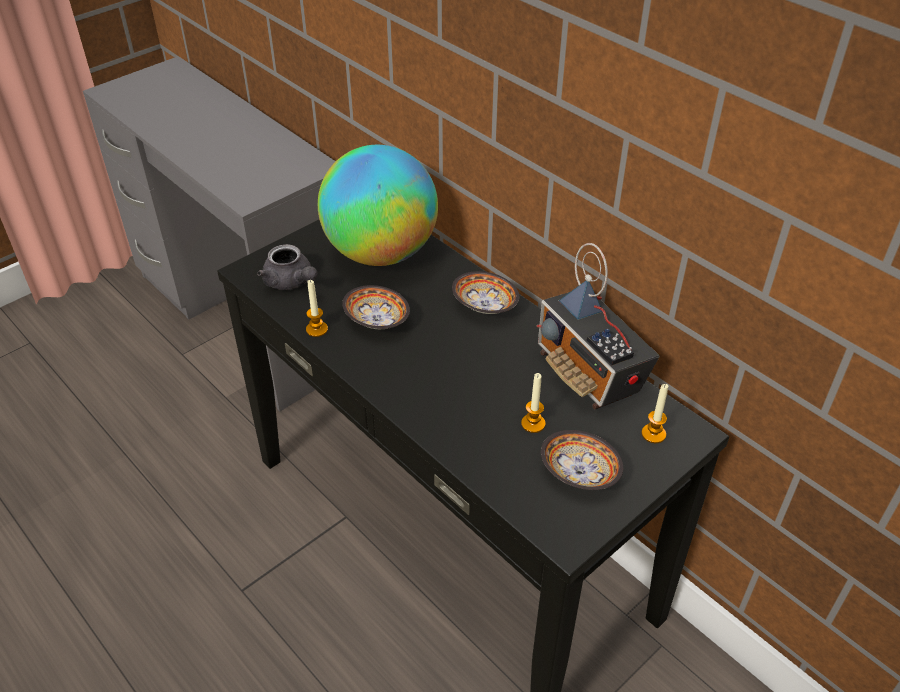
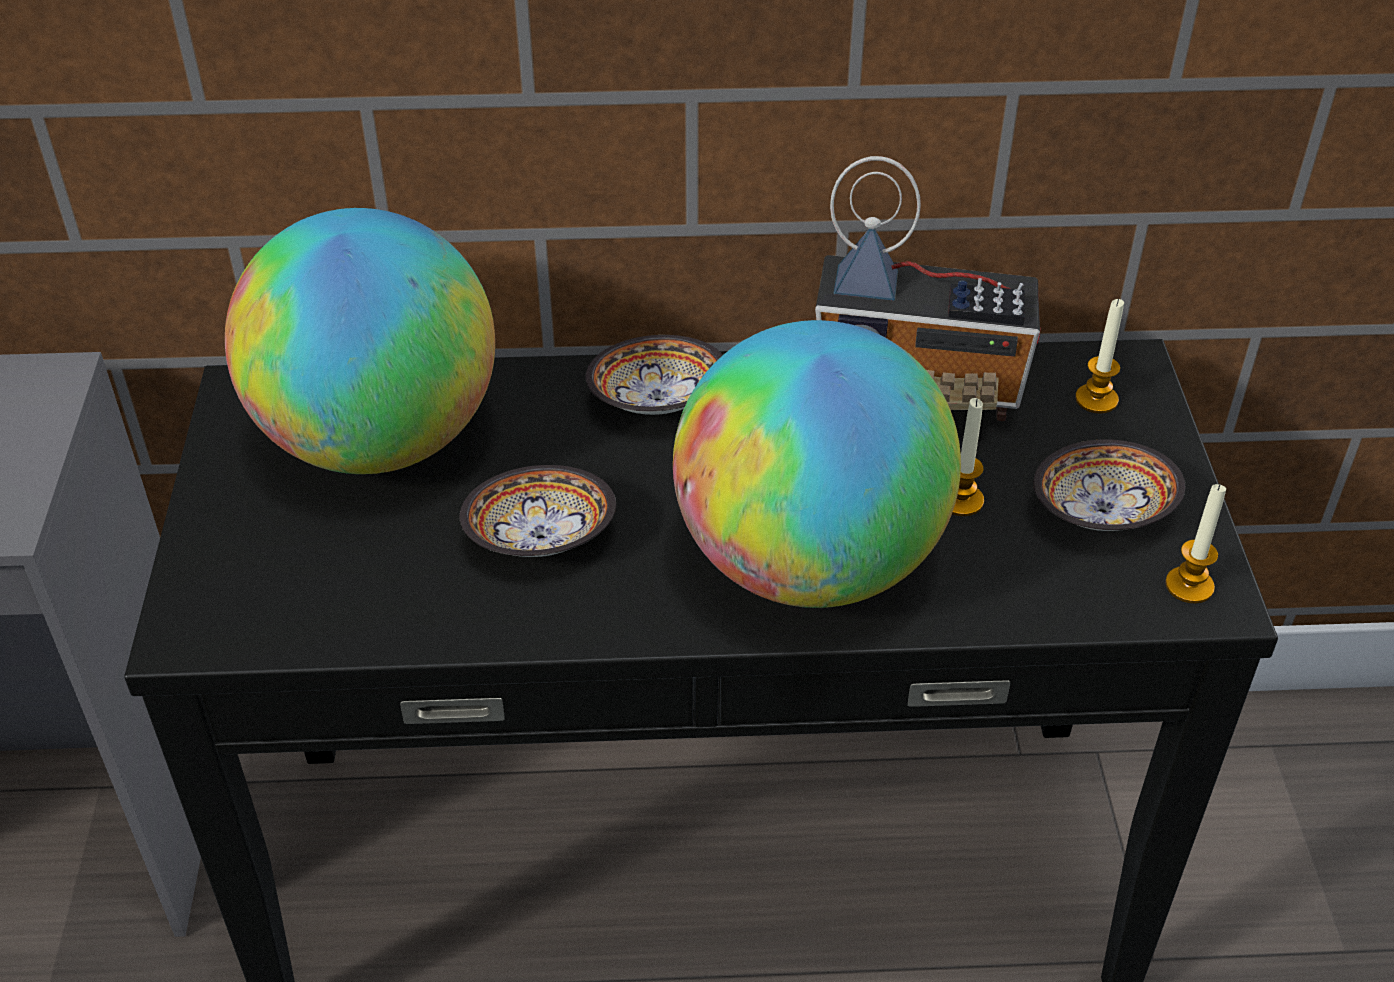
camera: 50 degrees left, 0 degrees up
grey teapot [257,244,318,290] -> none
candle [306,280,328,337] -> candle moved to [1165,484,1226,603]
none -> globe [673,320,961,608]

